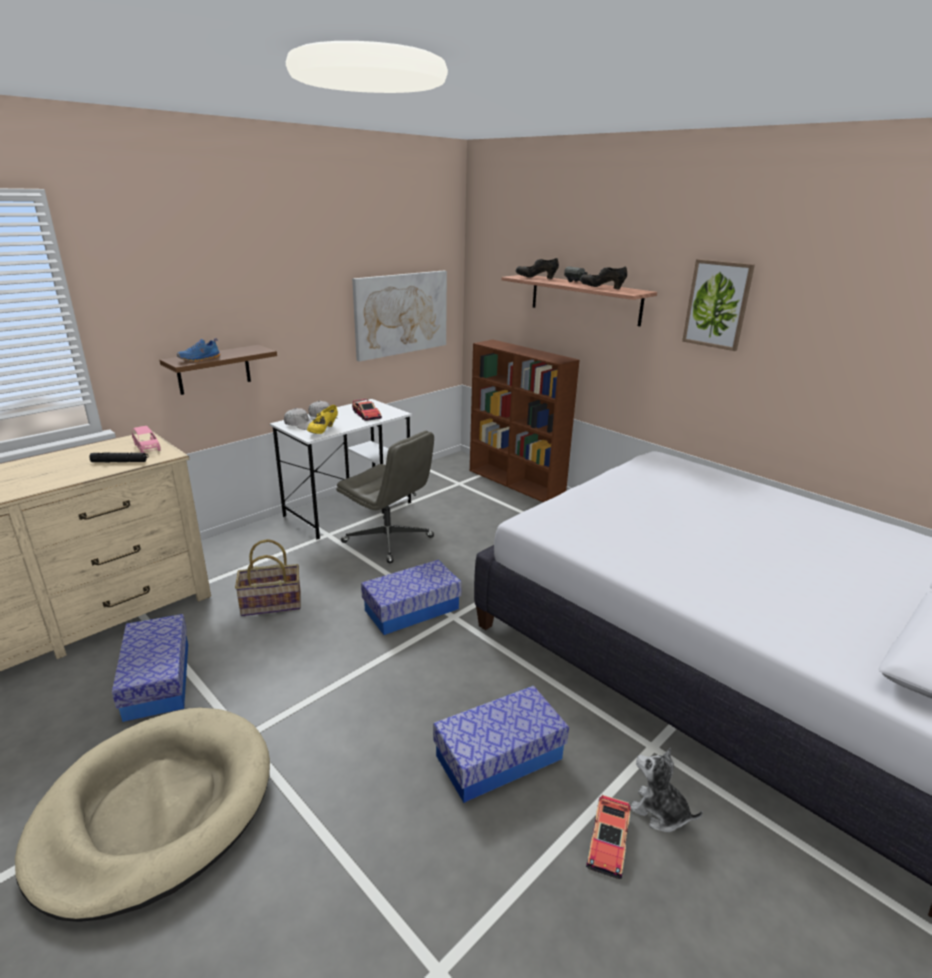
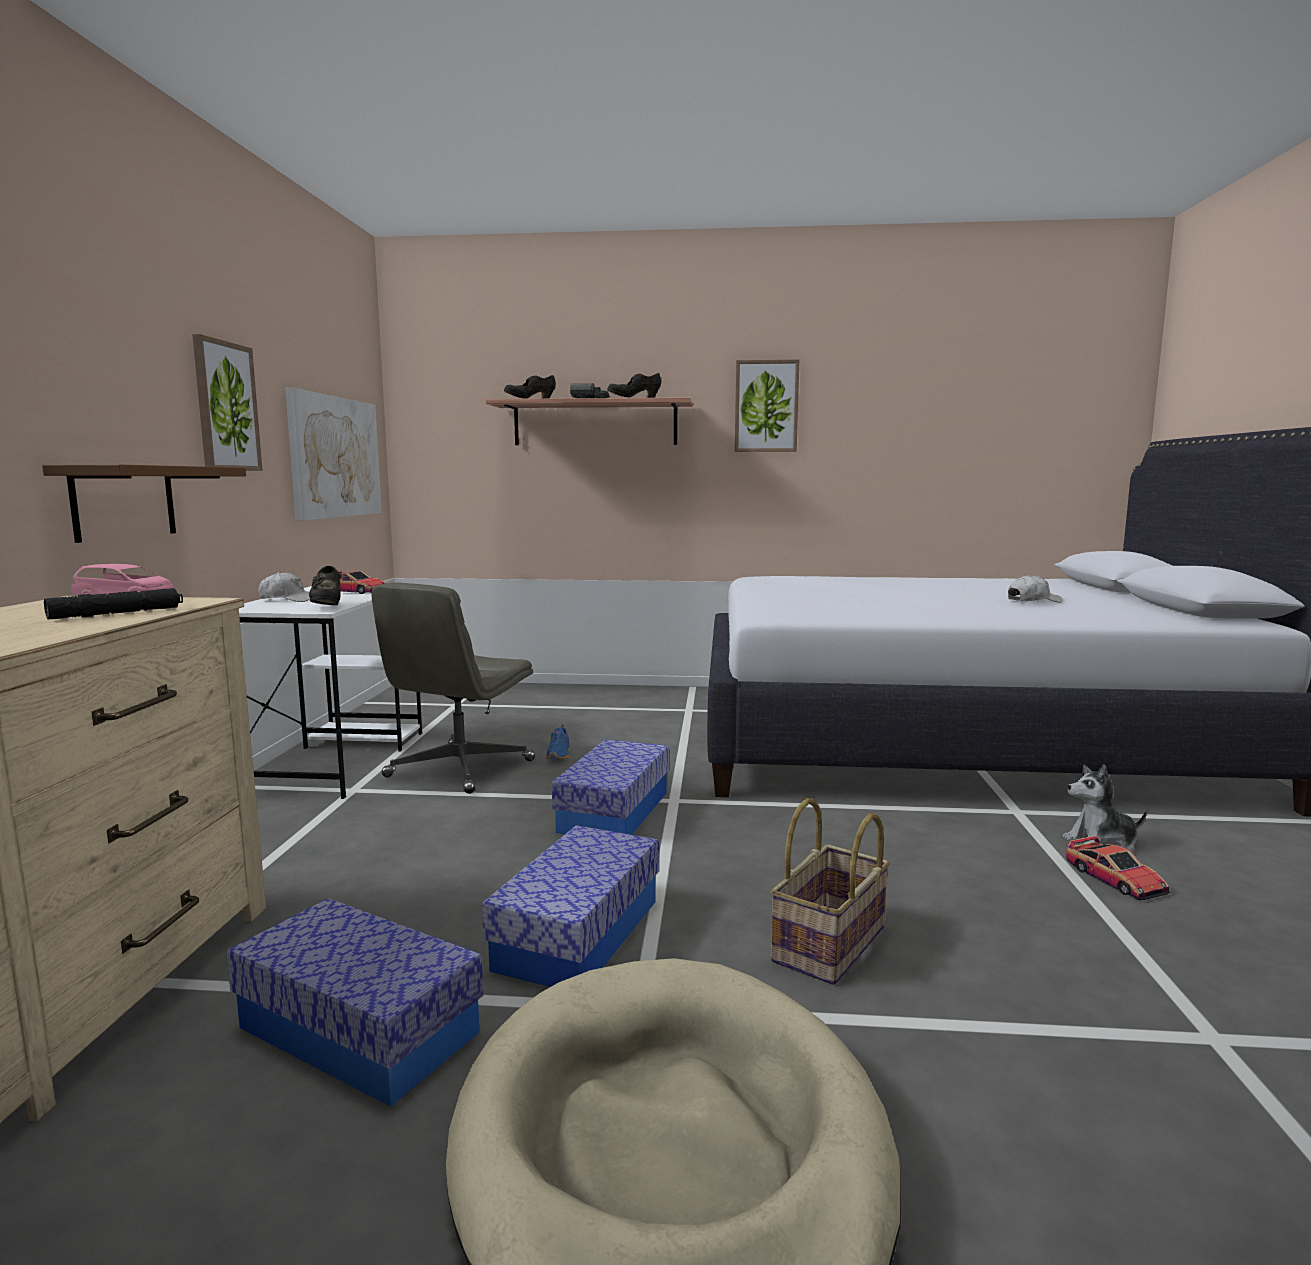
camera: 40 degrees left, 15 degrees down
blue shoe [177,338,220,362] -> blue shoe moved to [546,724,570,759]
basket [235,539,301,616] -> basket moved to [770,798,890,985]
white cap [284,408,312,430] -> white cap moved to [1008,575,1063,603]
yellow shoe [307,405,338,434] -> black shoe [309,566,340,605]
grey office chair [336,431,434,563] -> grey office chair turned 120 degrees clockwise [371,582,535,794]
storage box [433,686,569,803] -> storage box moved to [482,825,659,987]
brown bookcase [470,339,580,502] -> none
none -> picture [192,334,263,471]

